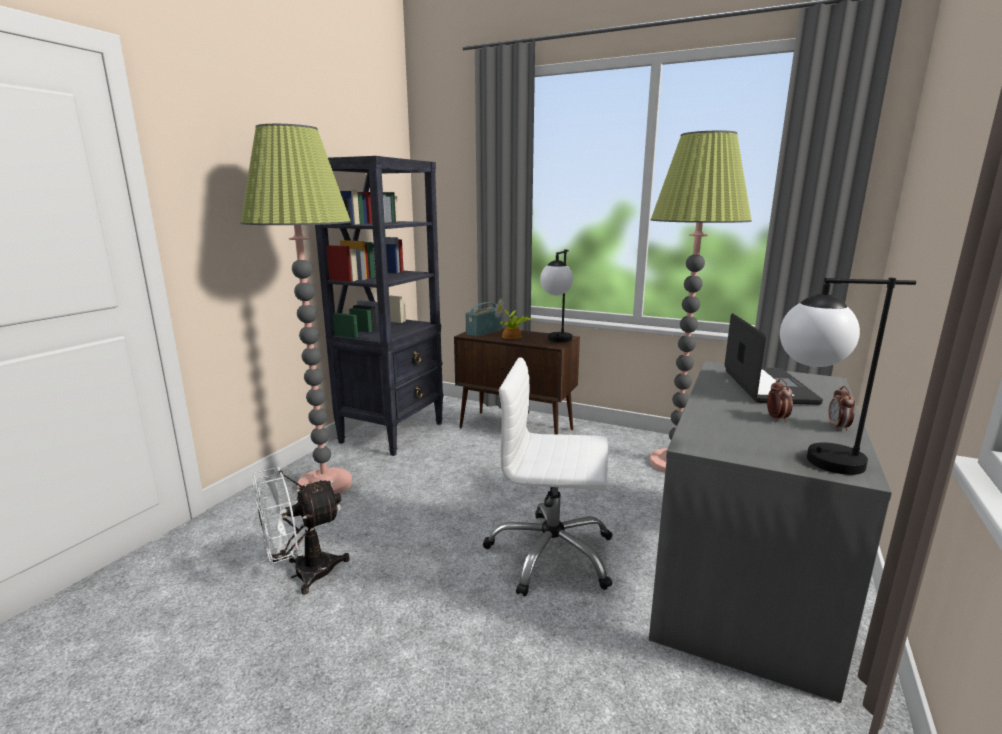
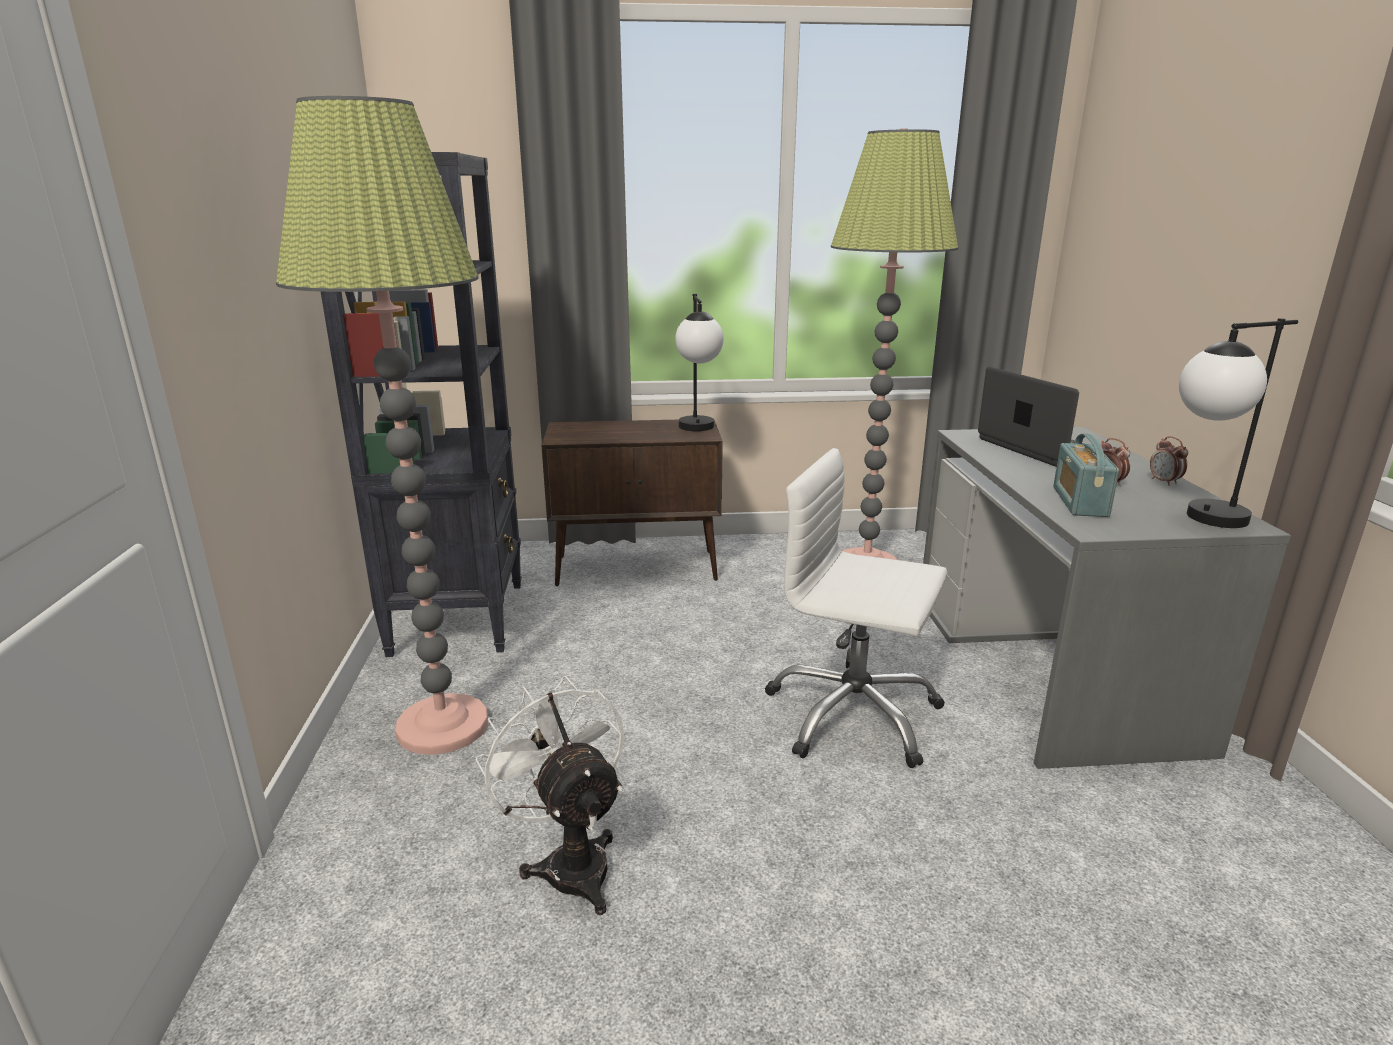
camera: 30 degrees left, 5 degrees up
white fan [253,467,350,595] -> white fan turned 120 degrees clockwise [475,676,624,915]
radio [466,302,501,337] -> radio moved to [1053,434,1119,517]
white office chair [483,357,613,597] -> white office chair turned 45 degrees clockwise [765,448,948,768]
potted plant [494,298,532,339] -> none

